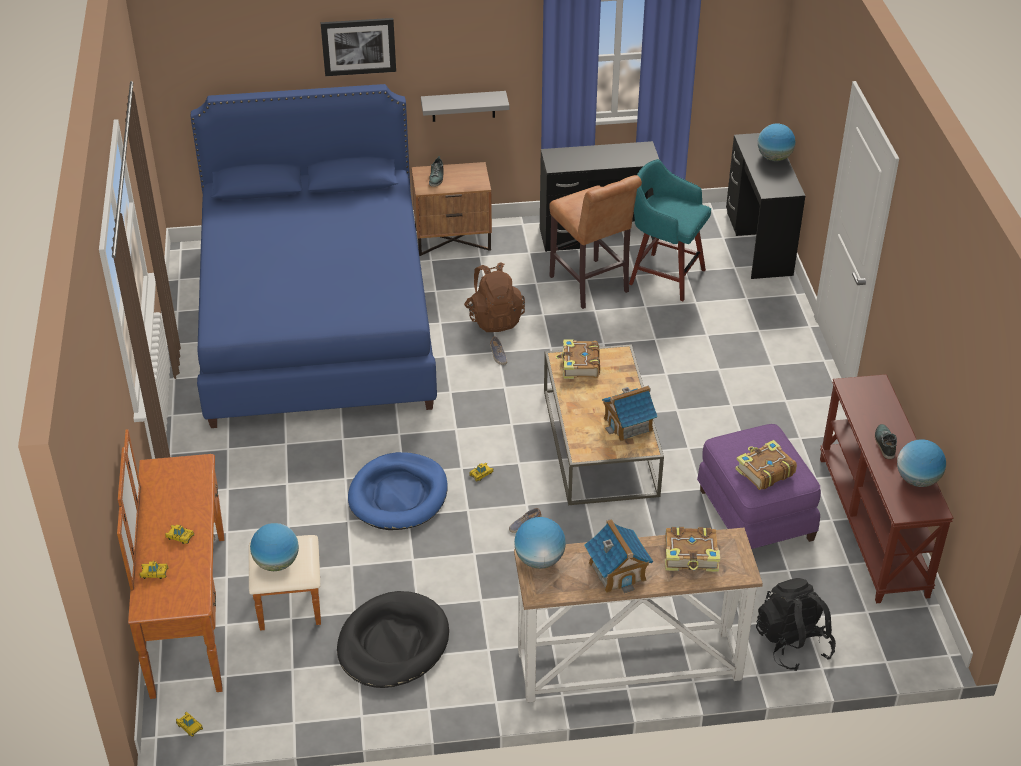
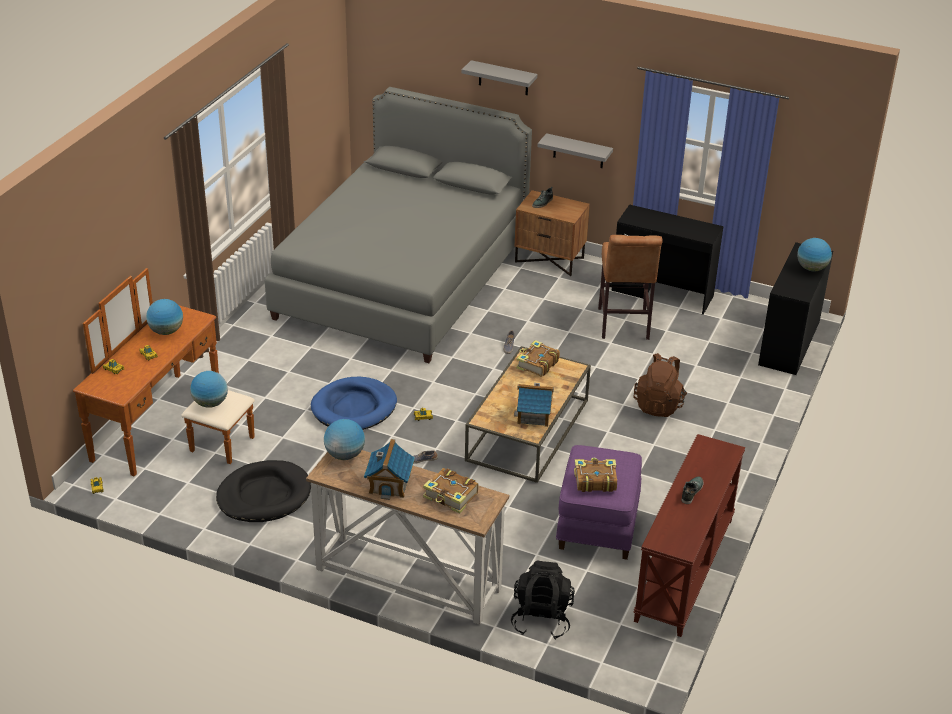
camera: 30 degrees right, 5 degrees down
blue bed [191,84,437,428] -> grey bed [265,87,532,363]
picture [321,18,396,76] -> grey shelf [462,60,537,95]
brown backpack [464,262,525,332] -> brown backpack moved to [634,353,687,417]
turquoise stool [629,159,711,301] -> none
globe [897,439,946,487] -> globe moved to [146,299,183,335]

